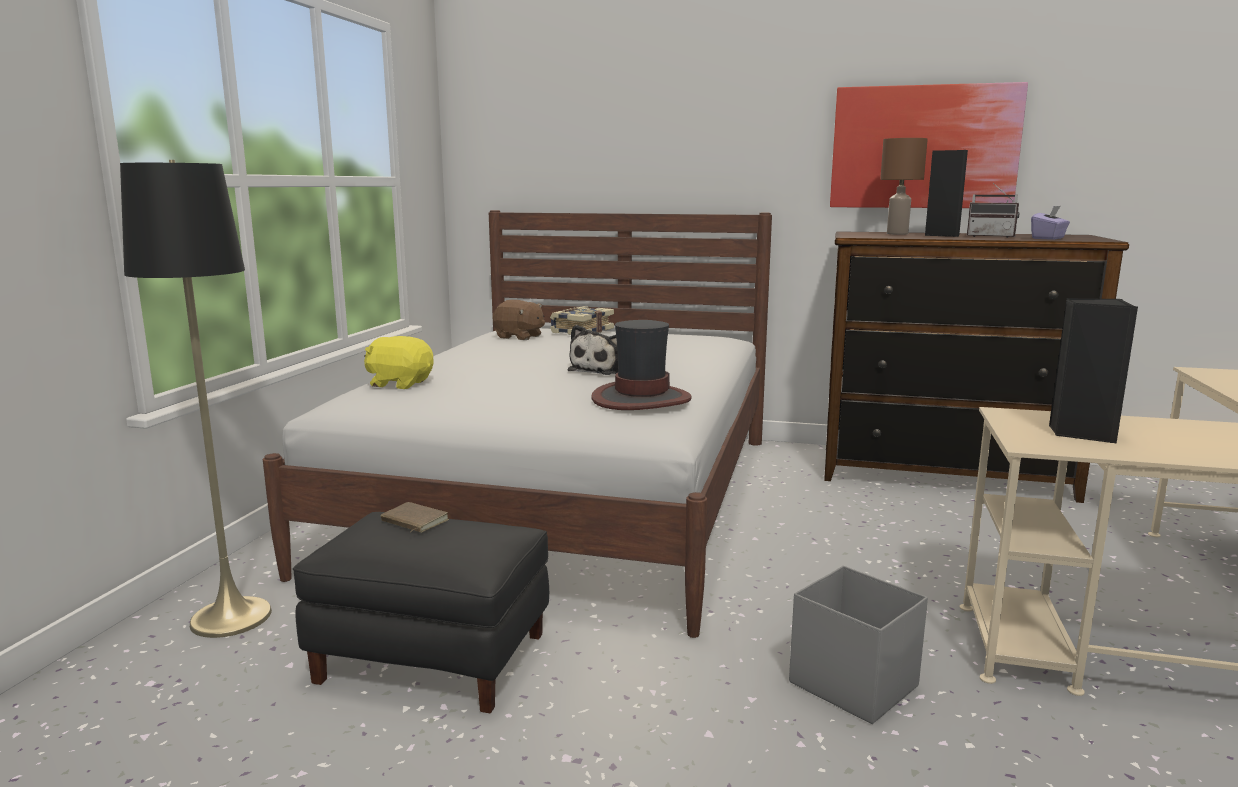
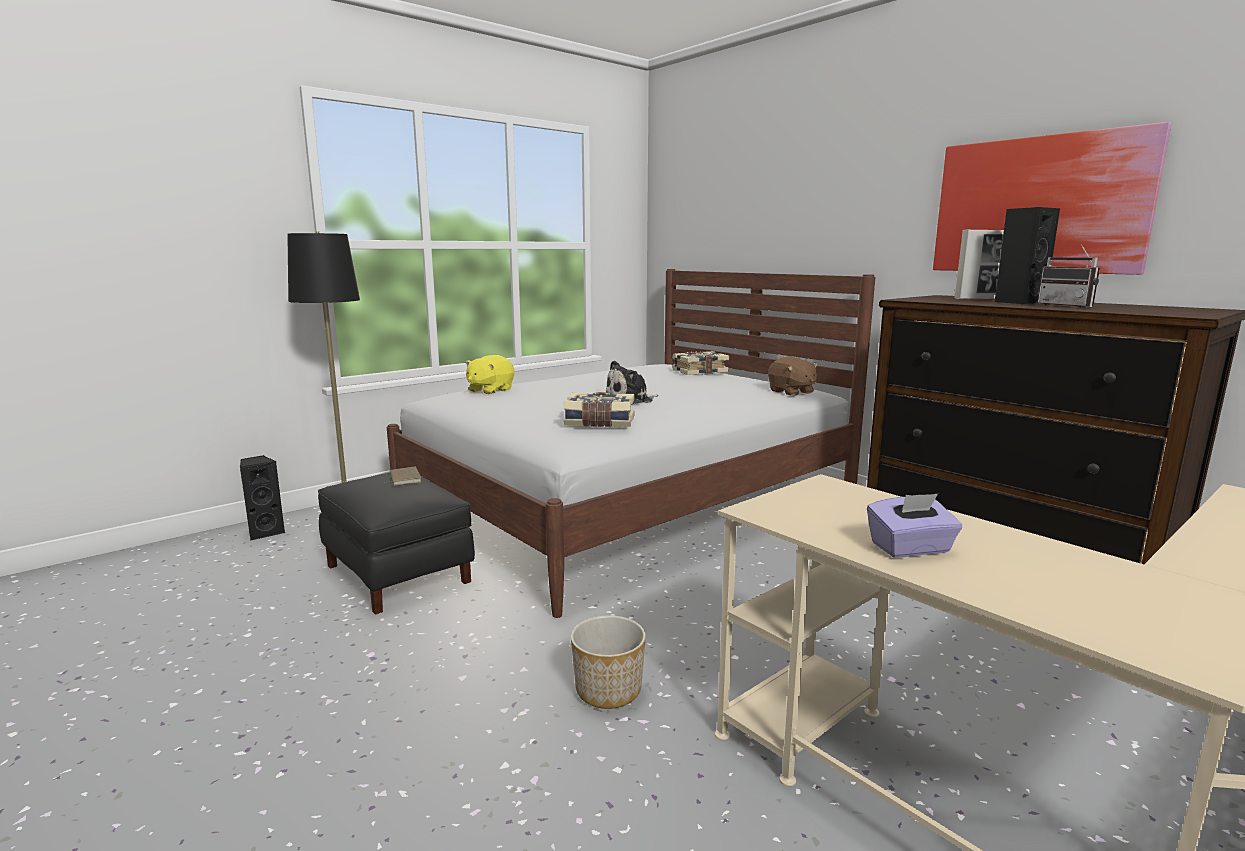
camera: 35 degrees right, 0 degrees up
yellow plush toy [364,336,434,389] -> yellow plush toy turned 105 degrees counterclockwise [465,355,514,394]
brown plush toy [493,300,545,340] -> brown plush toy moved to [768,356,818,396]
hat [591,320,692,410] -> book [563,392,634,427]
grey storage box [789,566,928,724] -> planter [571,615,646,709]
brown table lamp [880,138,928,235] -> picture frame [954,229,1004,299]
purple tissue box [1031,206,1070,240] -> purple tissue box moved to [867,494,962,557]
black speaker [1049,298,1138,444] -> black speaker moved to [240,455,285,541]

